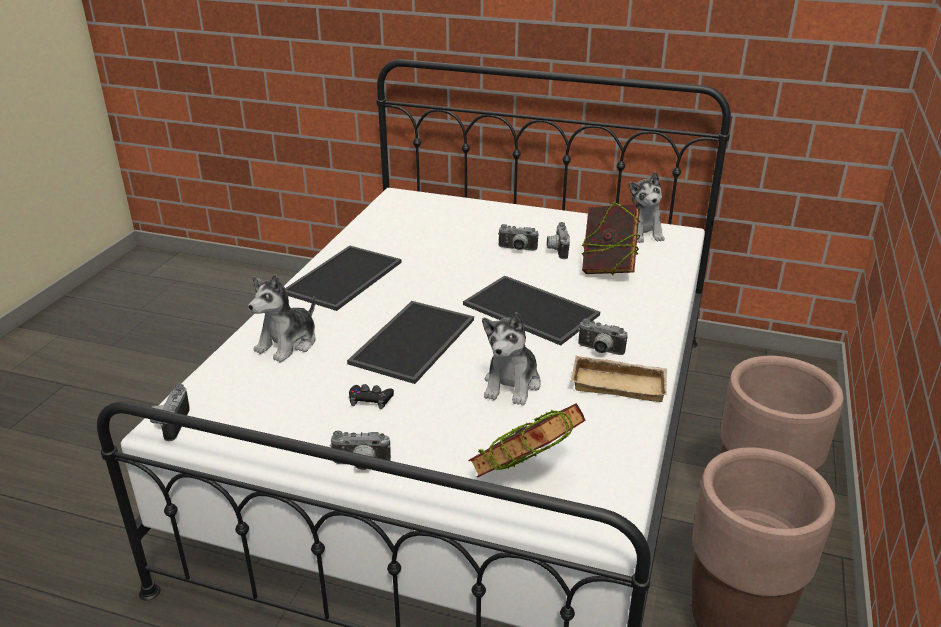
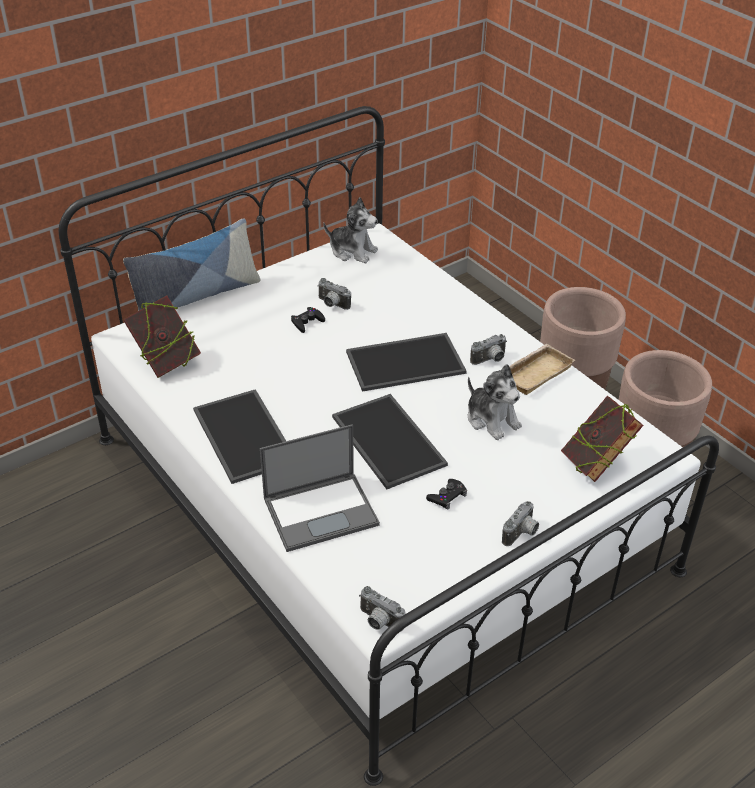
camera: 55 degrees left, 10 degrees up
plush toy [248,274,316,362] -> laptop [260,424,380,552]
camera [499,224,538,251] -> black game controller [291,307,325,333]
book [581,202,640,275] -> book moved to [123,295,201,378]
none -> pillow [123,219,261,311]

